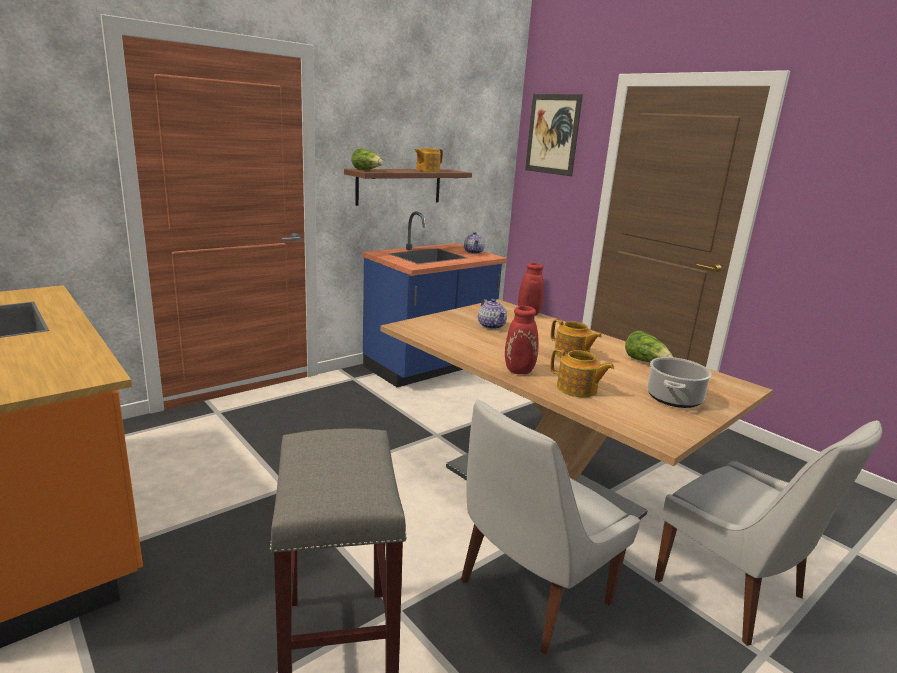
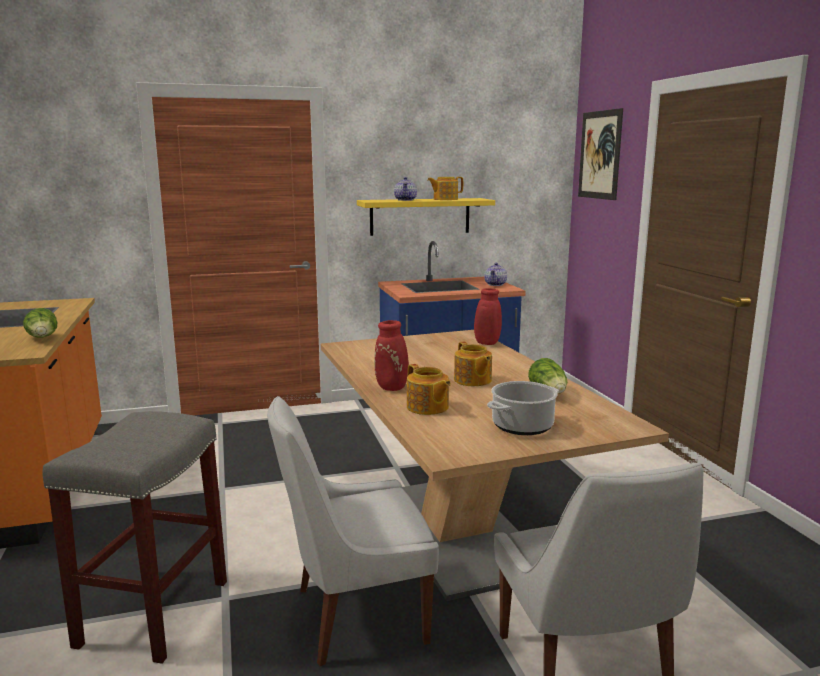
camera: 25 degrees right, 5 degrees down
brown shelf [344,169,472,206] -> yellow shelf [357,198,495,236]
lettuce [351,148,383,170] -> lettuce moved to [23,308,57,337]
teapot [478,299,507,329] -> teapot moved to [394,177,417,201]

